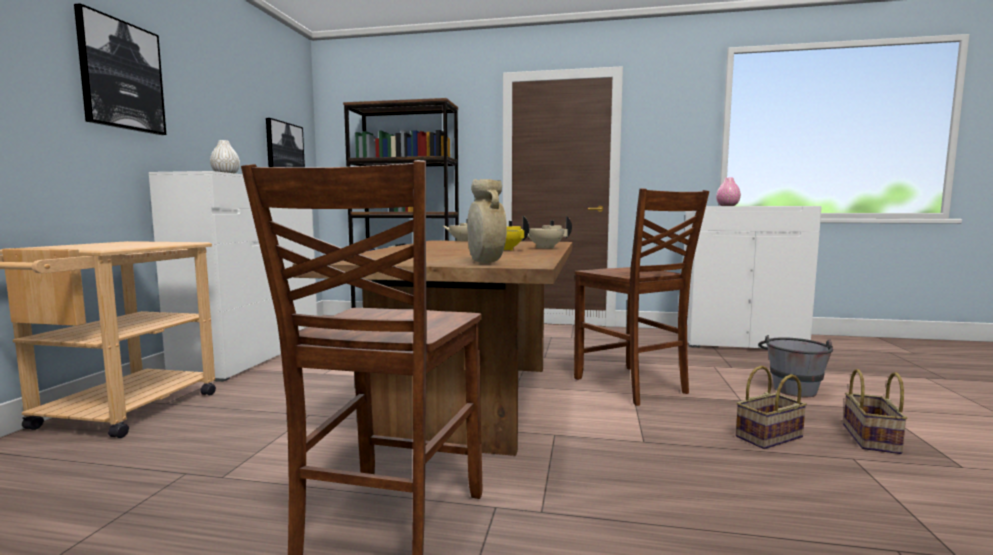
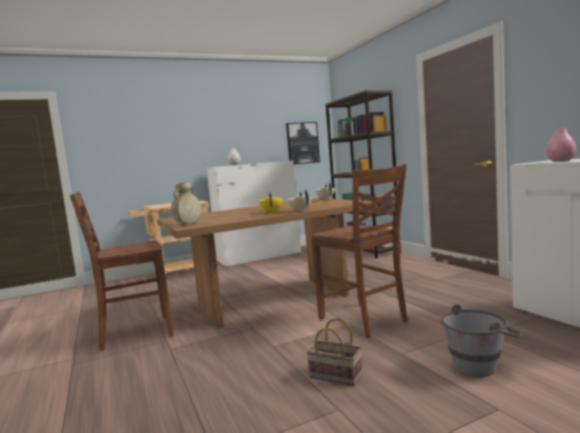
camera: 55 degrees right, 0 degrees up
picture [74,3,166,135] -> none
brown chair [574,188,709,406] -> brown chair turned 60 degrees counterclockwise [311,164,408,338]
basket [843,369,908,454] -> none

